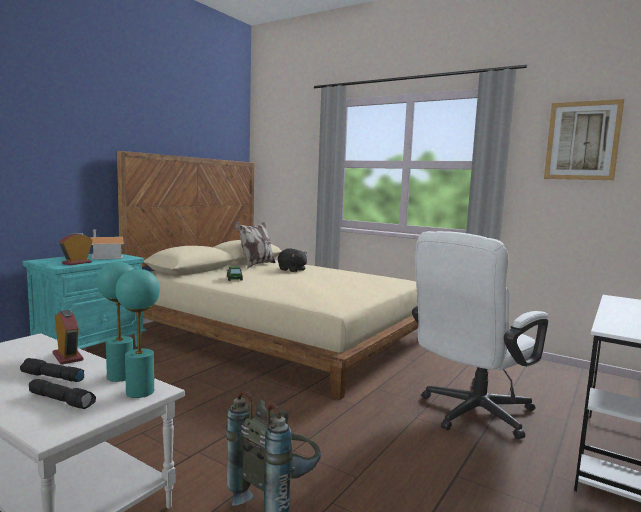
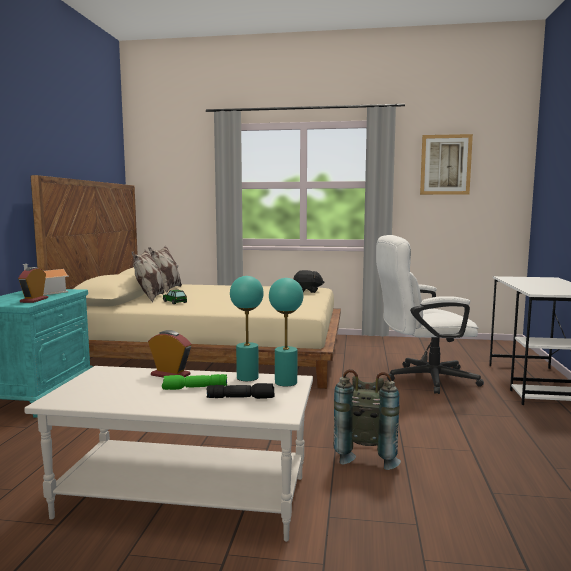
camera: 25 degrees left, 0 degrees up
black flashlight [20,358,84,382] -> green flashlight [162,374,227,390]
black plush toy [278,248,307,272] -> black plush toy moved to [294,270,325,293]
white office chair [412,231,548,439] -> white office chair turned 60 degrees clockwise [376,235,484,394]
none -> pillow [131,250,164,303]

